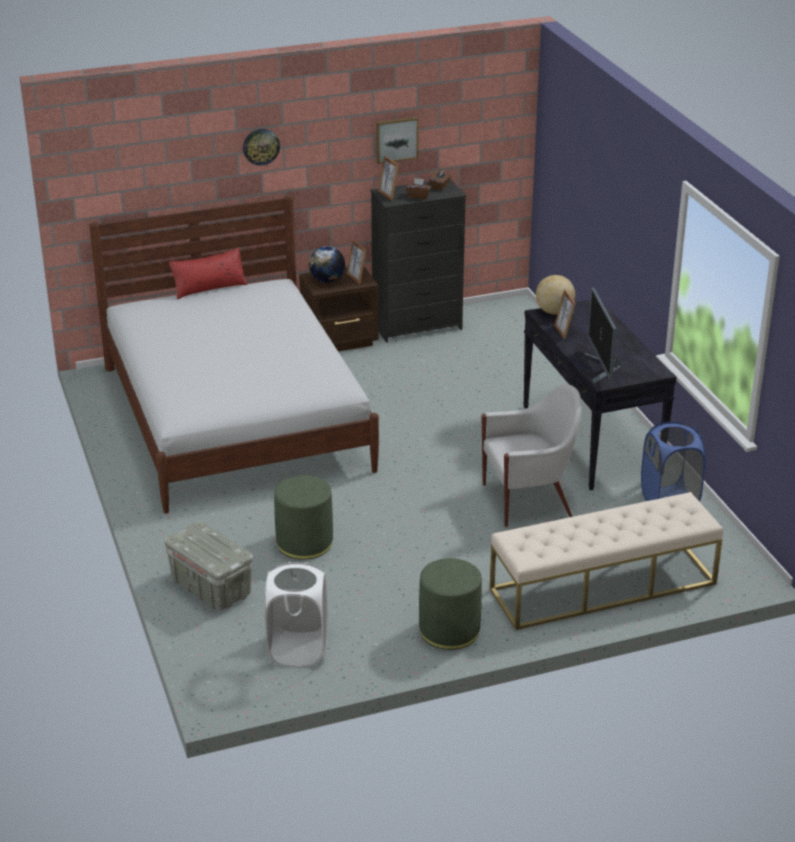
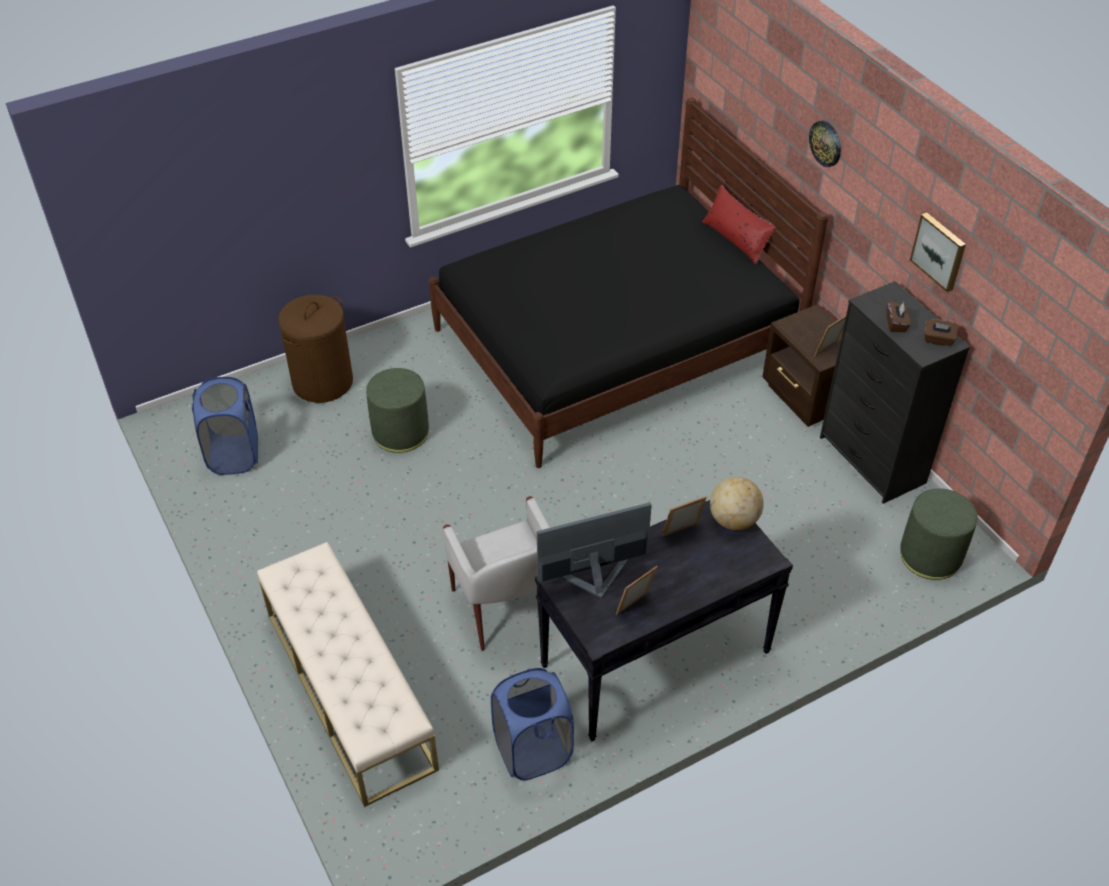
camera: 80 degrees right, 15 degrees up
white bed [89,195,379,513] -> black bed [429,97,828,468]
grey storage box [164,521,253,610] -> brown laundry basket [278,295,353,403]
white laundry basket [265,562,328,667] -> blue laundry basket [192,377,258,475]
globe [309,246,345,283] -> none
picture frame [378,156,399,201] -> picture frame moved to [616,566,658,615]
green ottoman [419,558,482,650] -> green ottoman moved to [900,488,978,580]

